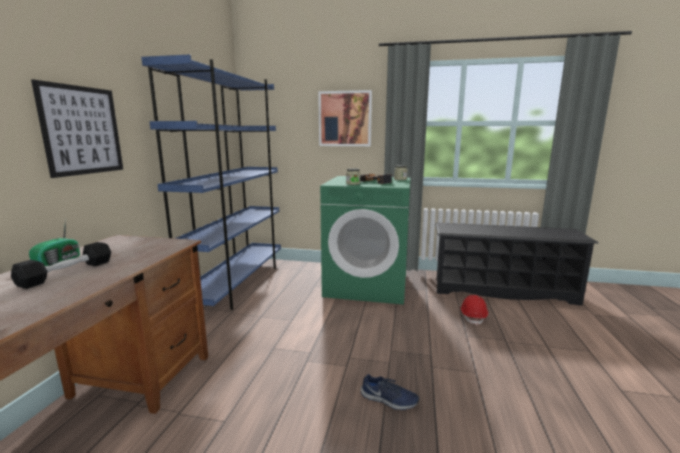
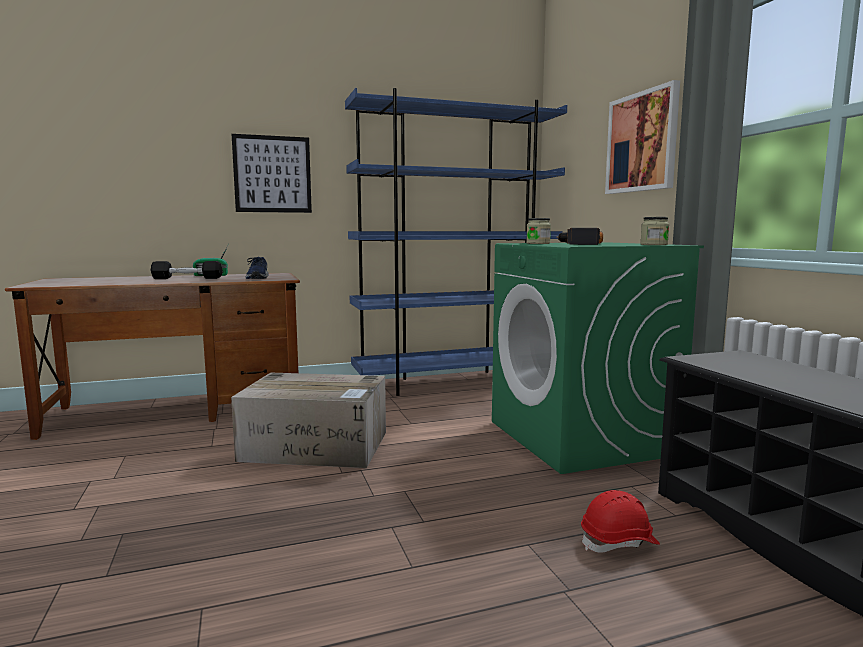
camera: 60 degrees right, 5 degrees down
blue shoe [361,374,419,410] -> blue shoe moved to [246,257,269,279]
none -> cardboard box [231,373,386,468]

